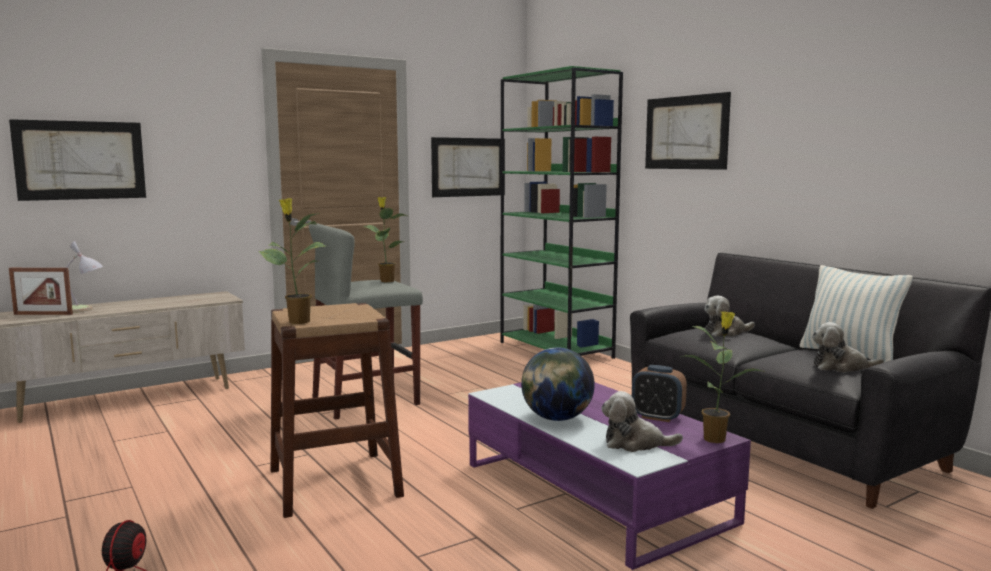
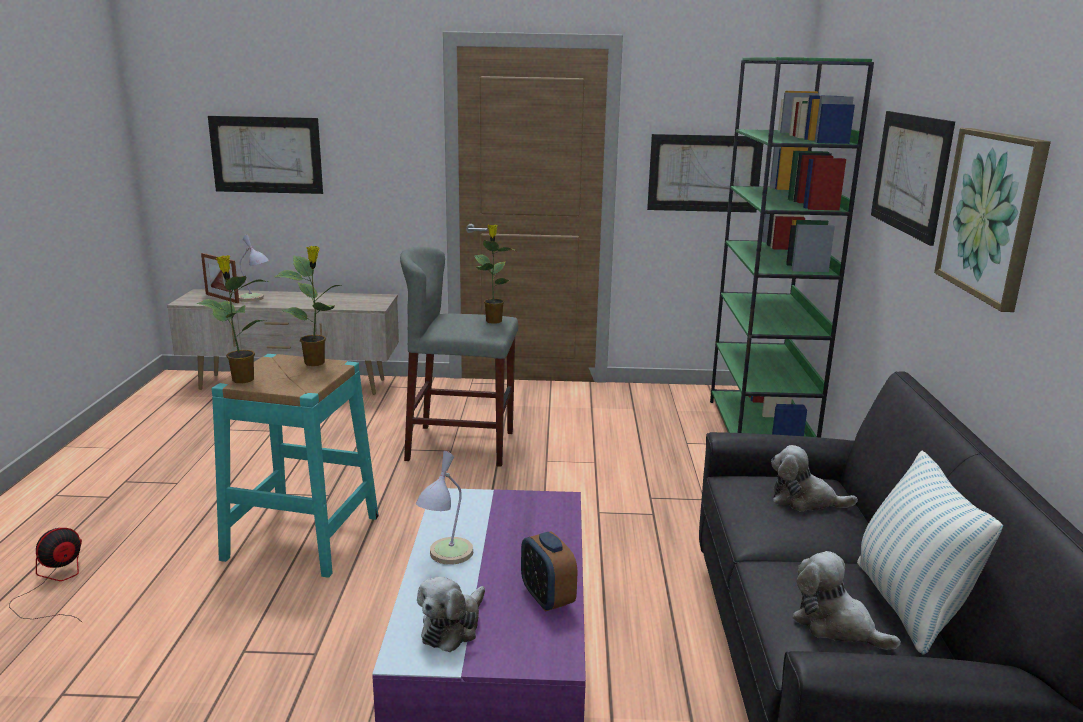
camera: 35 degrees right, 10 degrees up
brown stool [270,303,404,518] -> turquoise stool [212,354,379,578]
globe [521,348,595,421] -> table lamp [416,451,473,565]
plush toy [601,391,683,452] -> plush toy turned 105 degrees counterclockwise [417,577,485,653]
potted plant [682,311,762,443] -> potted plant moved to [275,246,342,366]
none -> picture [934,128,1051,312]

